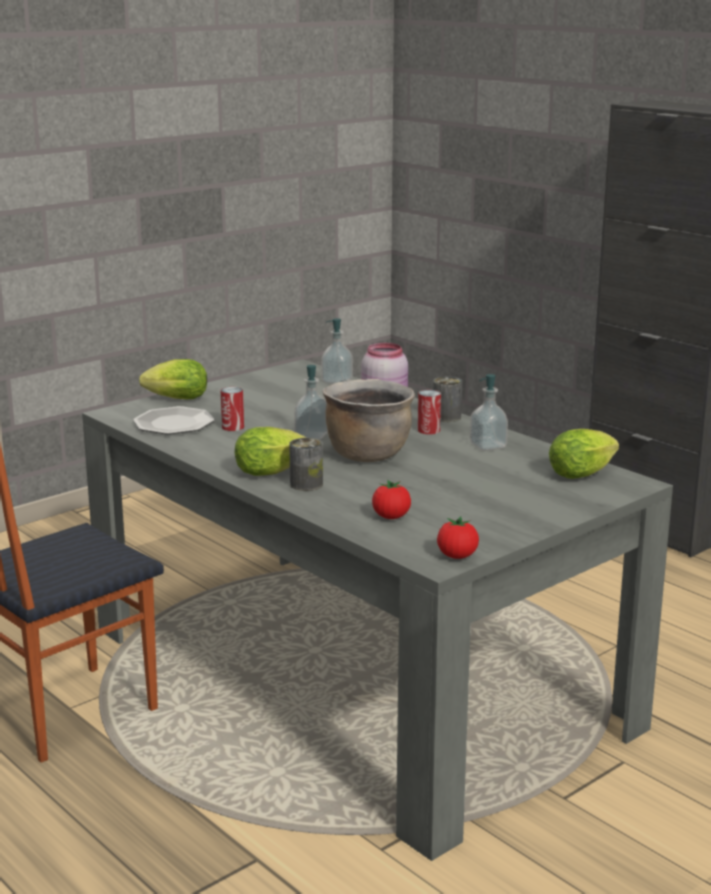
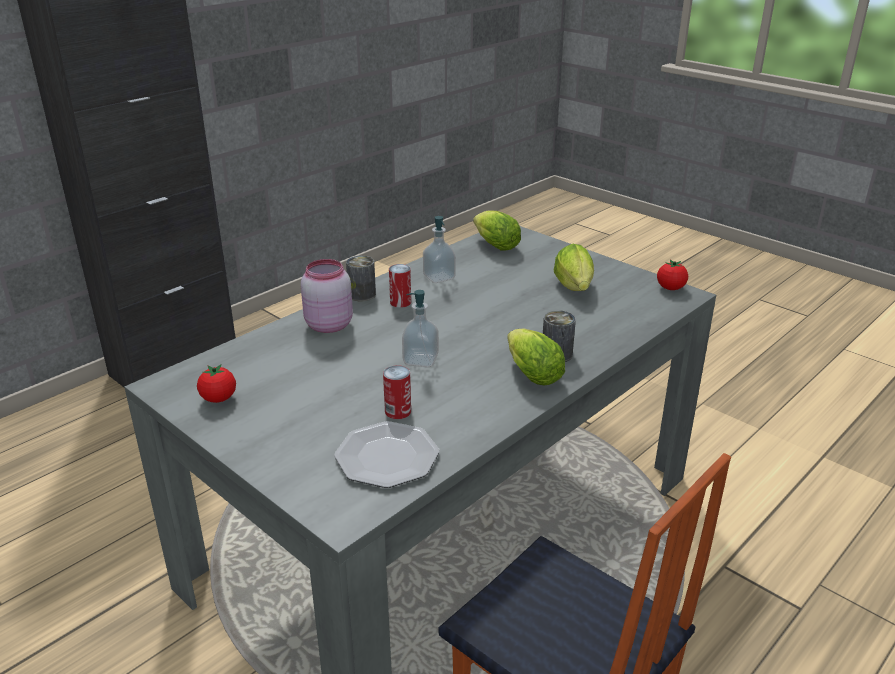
camera: 95 degrees left, 10 degrees up
lettuce [139,359,207,399] -> lettuce moved to [554,244,594,291]
soap dispenser [321,318,353,384] -> none
brown cooking pot [322,379,415,462] -> none
tomato [372,480,411,519] -> tomato moved to [197,364,236,403]

